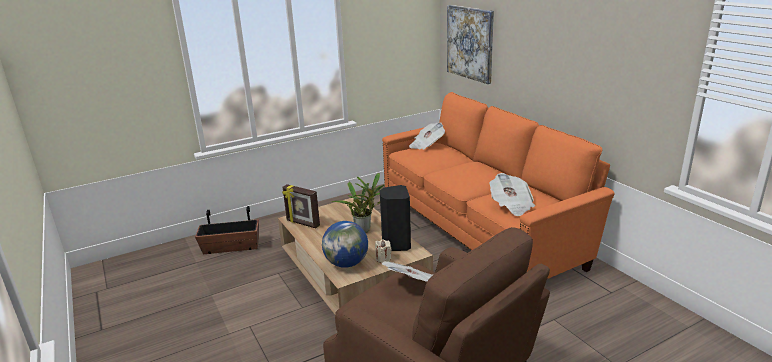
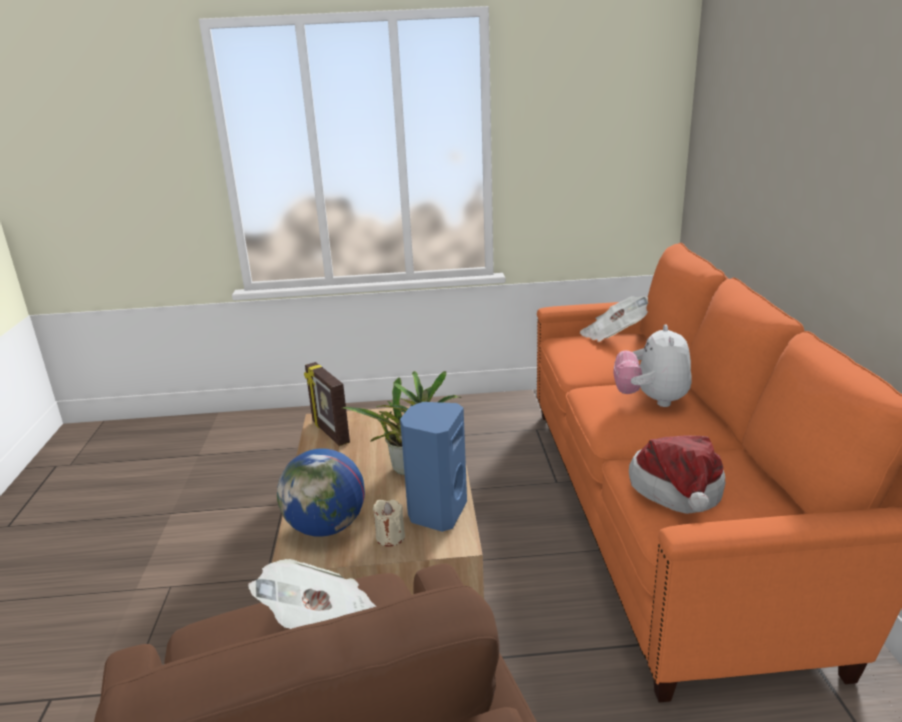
camera: 25 degrees right, 0 degrees up
planter [195,206,259,254] -> none
black speaker [380,185,411,251] -> blue speaker [400,402,467,532]
picture [447,5,494,84] -> none
newspaper [489,173,535,216] -> hat [629,436,725,514]
none -> plush toy [613,324,691,407]

